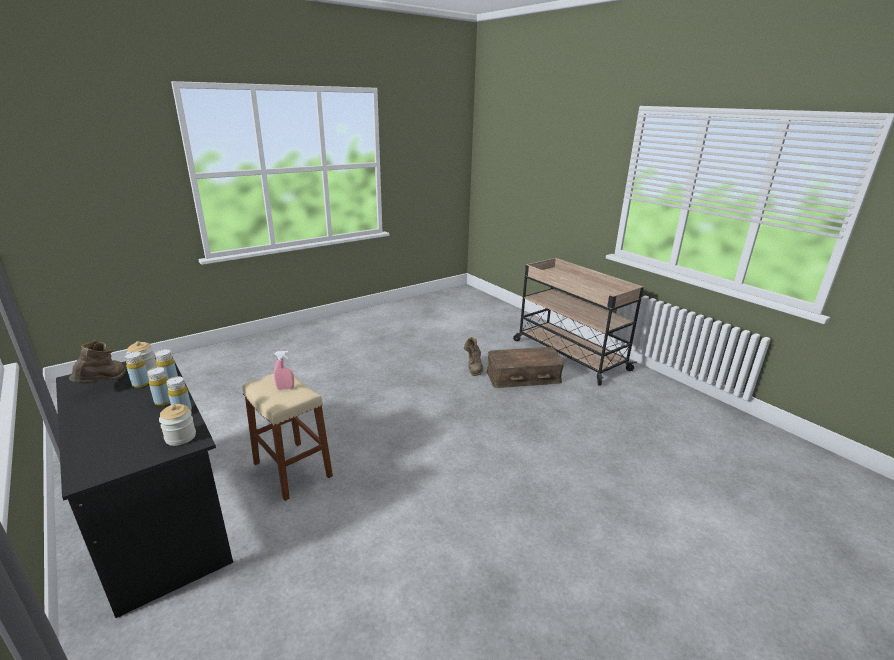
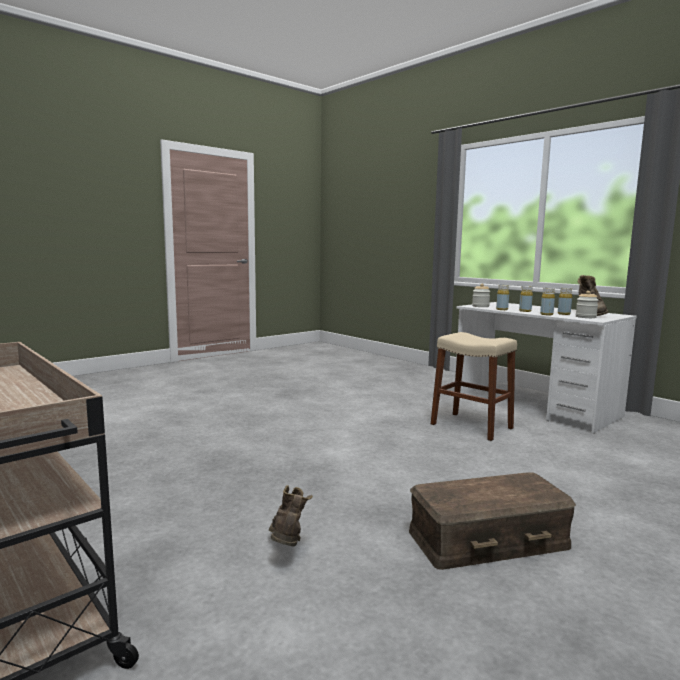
camera: 175 degrees right, 15 degrees down
black desk [56,357,233,618] -> white desk [456,302,637,433]
pink spray bottle [274,351,294,390] -> none
brown storage box [487,347,565,388] -> brown storage box moved to [409,472,576,570]

